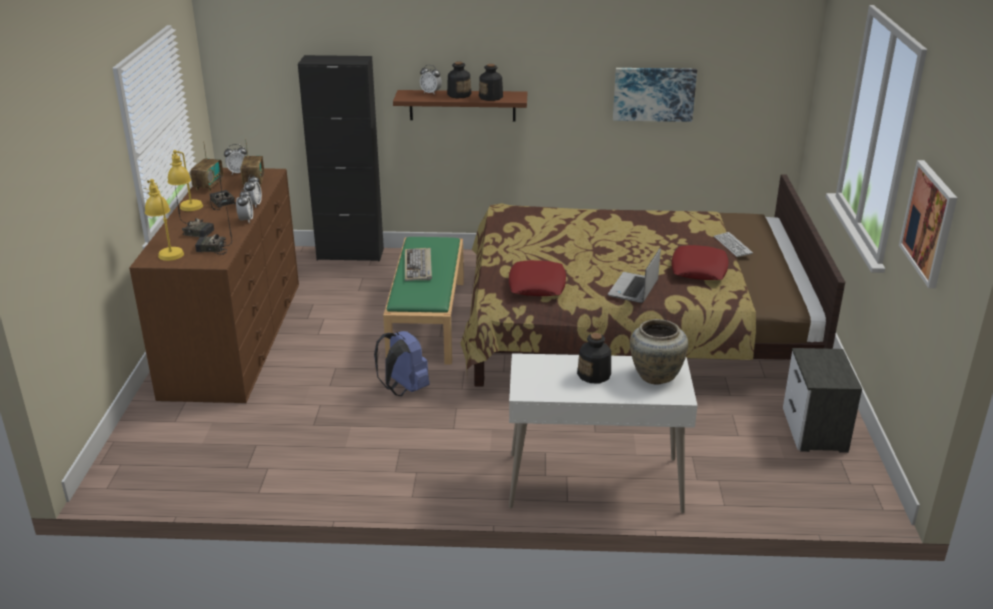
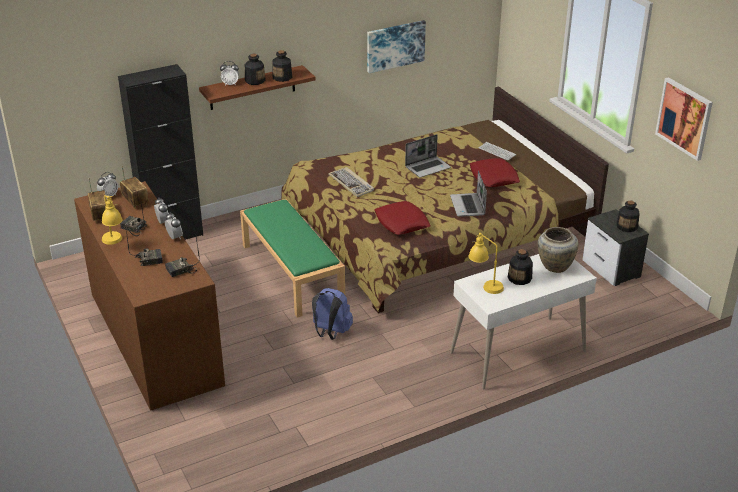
camera: 30 degrees left, 5 degrees up
yellow table lamp [143,179,184,261] -> yellow table lamp moved to [469,233,504,294]
keyboard [405,248,432,281] -> keyboard moved to [328,167,374,197]
none -> laptop [405,134,451,177]
none -> bottle [617,200,640,232]

